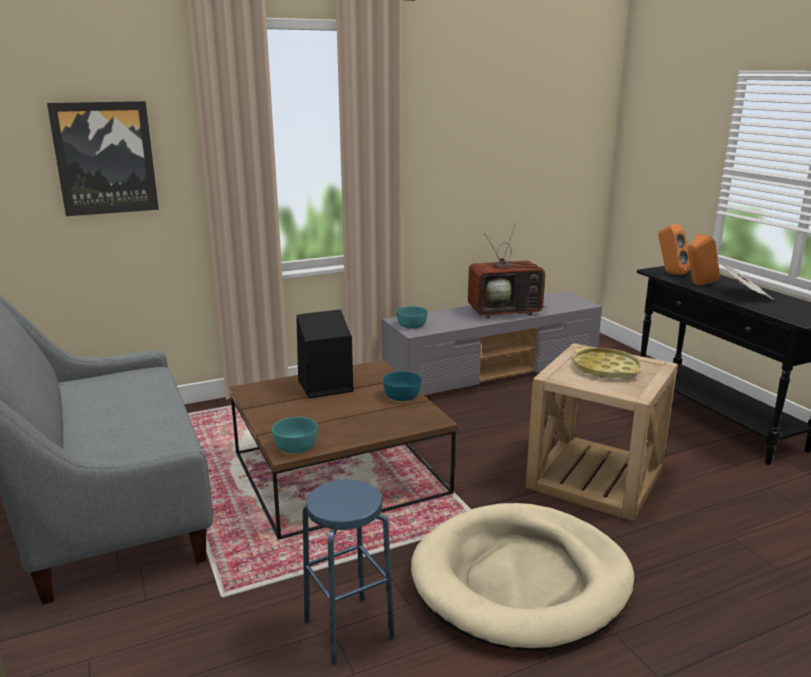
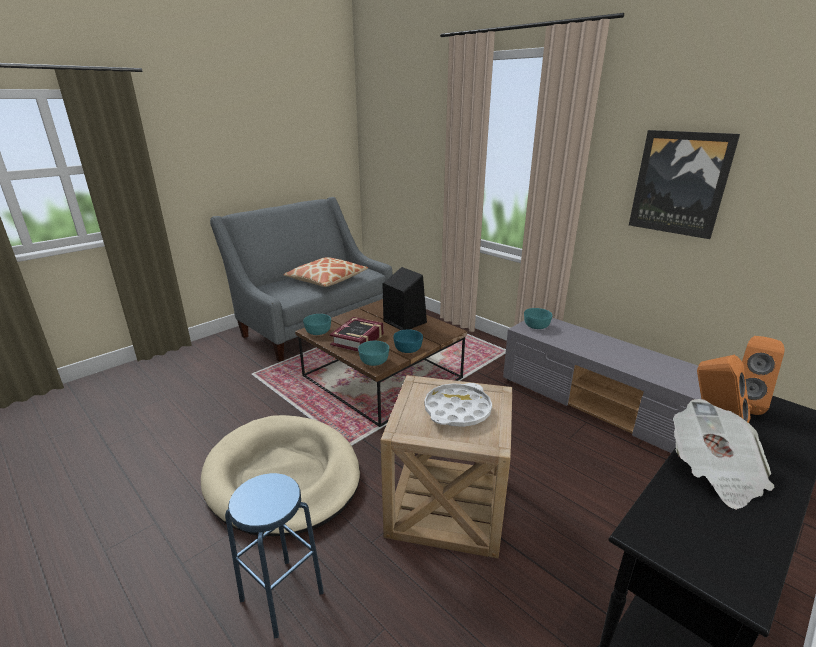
camera: 70 degrees right, 5 degrees up
picture [47,101,159,216] -> picture moved to [629,130,740,239]
blue stool [303,479,394,665] -> blue stool moved to [225,473,324,638]
television [468,222,547,318] -> none
yellow tray [573,347,641,378] -> white tray [424,383,492,427]
none -> pillow [283,257,368,287]
none -> book [329,317,384,352]
none -> turquoise bowl [358,341,389,366]

